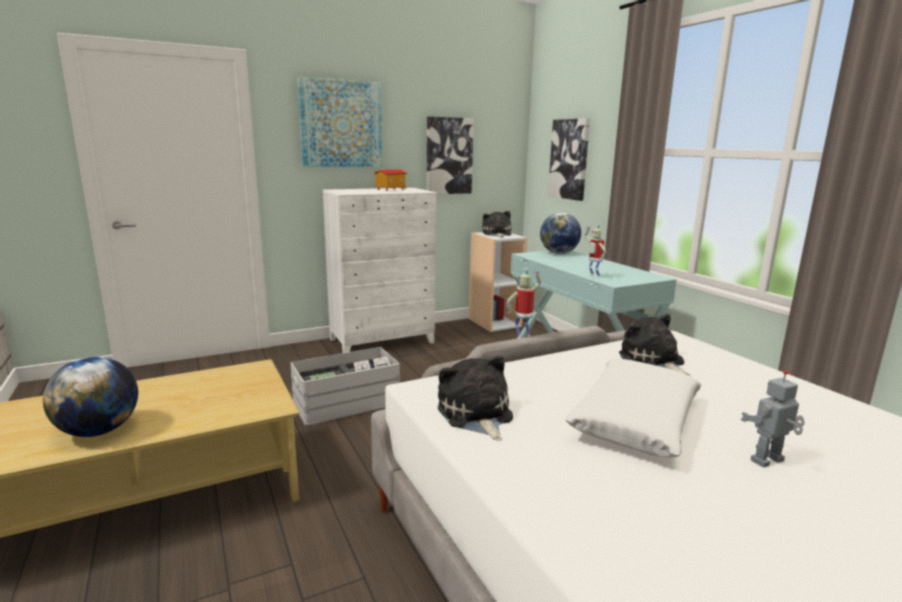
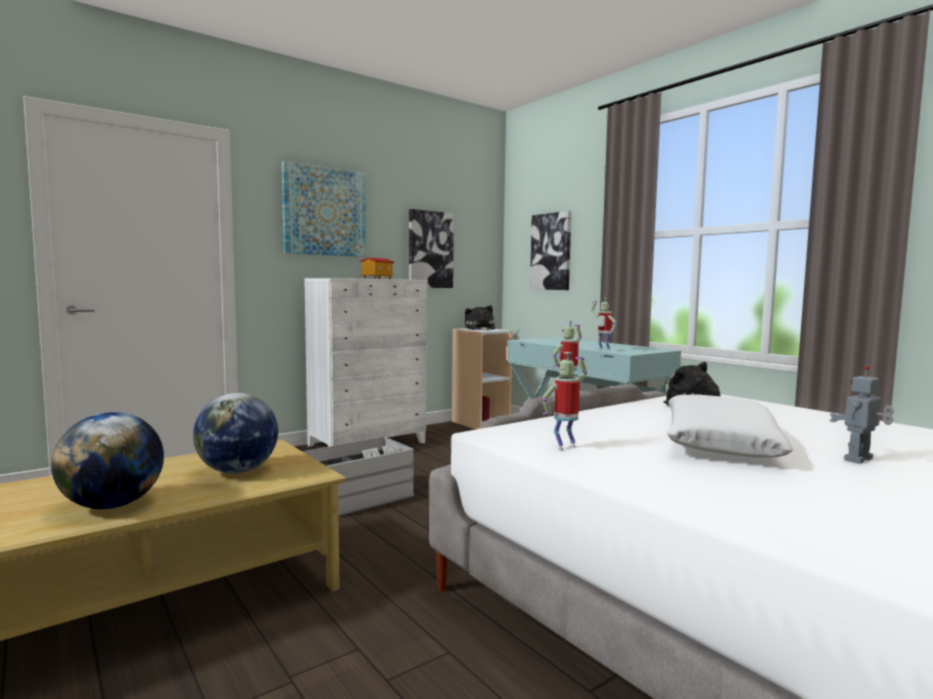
camera: 10 degrees left, 10 degrees down
plush toy [438,355,513,441] -> toy robot [542,352,587,451]
globe [540,213,581,254] -> globe moved to [193,393,278,474]

